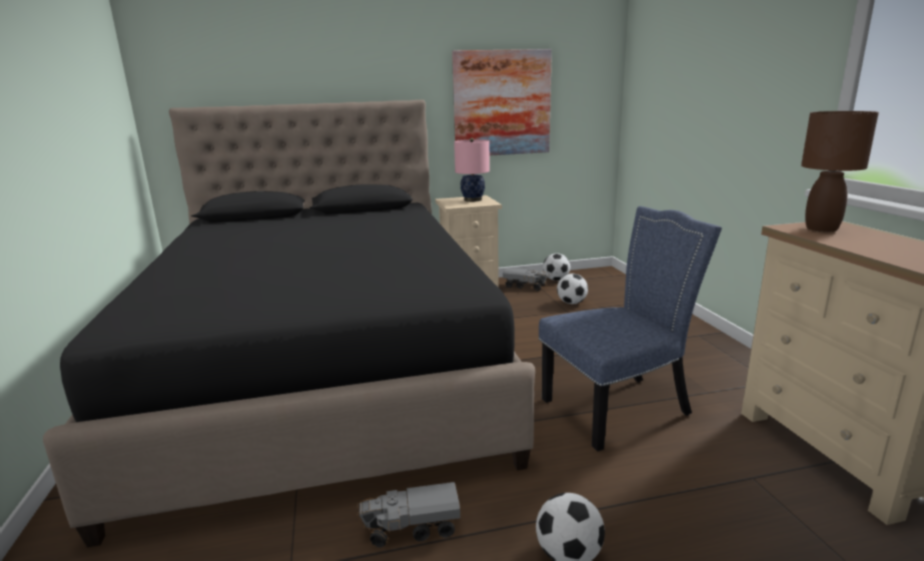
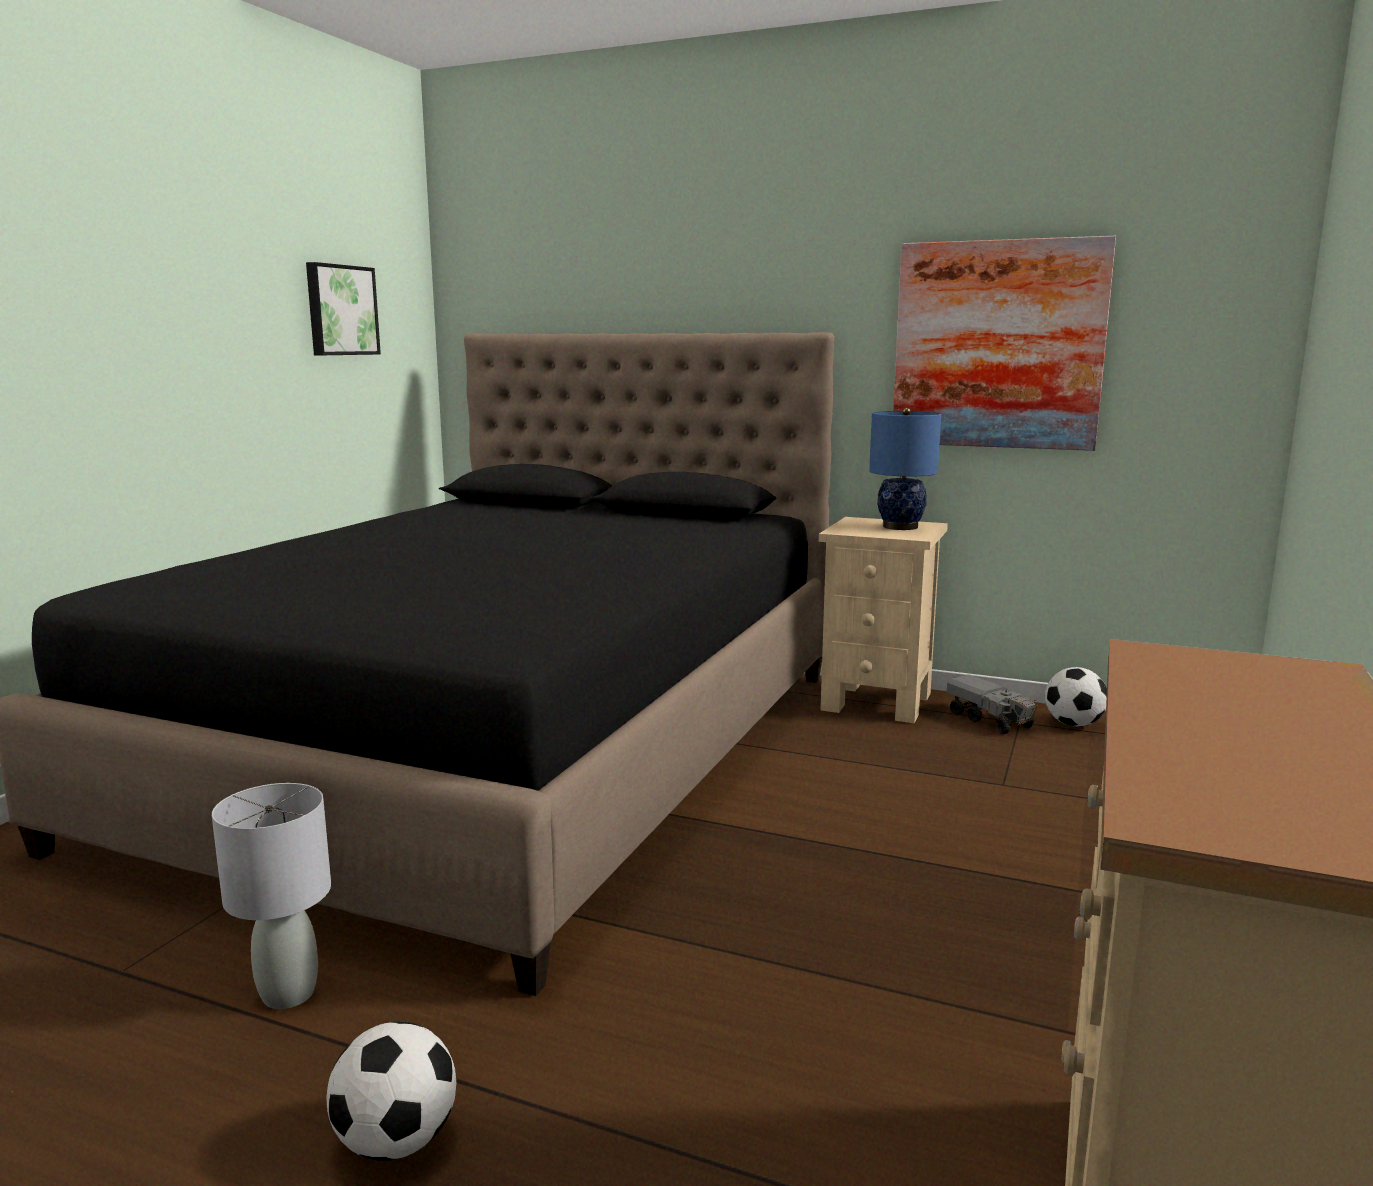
camera: 35 degrees right, 5 degrees down
toy truck [357,482,460,548] -> grey table lamp [212,783,331,1009]
pink table lamp [454,138,490,202] -> blue table lamp [869,407,941,530]
blue chair [538,206,722,451] -> none
football [557,274,588,304] -> none
brown table lamp [801,111,879,232] -> none
none -> picture [306,262,381,355]

